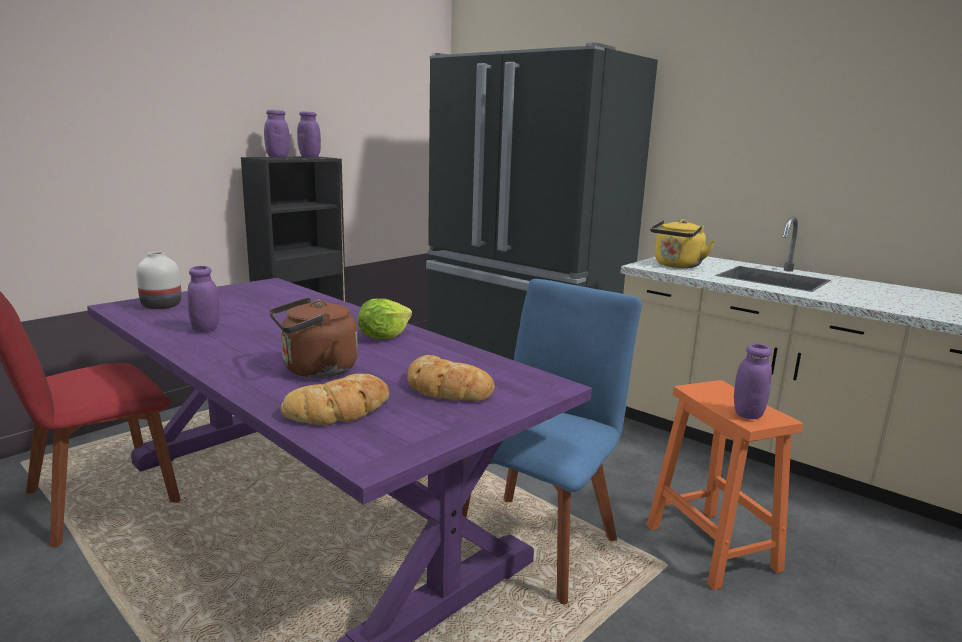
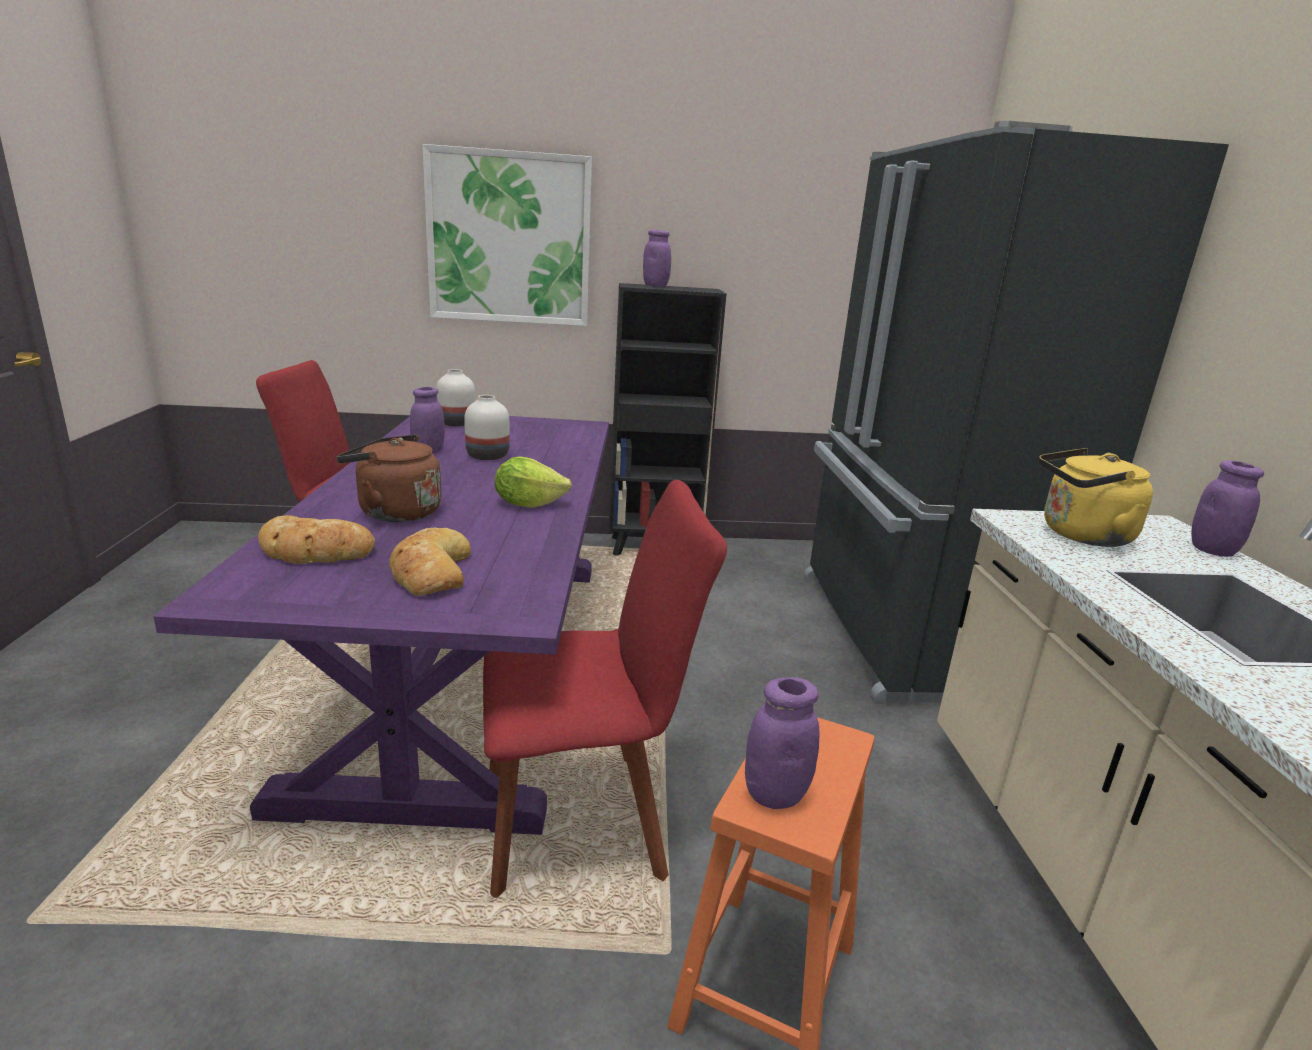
camera: 45 degrees right, 5 degrees up
purple jar [297,111,321,157] -> purple jar moved to [1191,460,1264,557]
blue chair [461,279,642,604] -> red chair [483,480,727,898]
none -> picture [422,144,592,326]
none -> white vase [464,395,510,460]

